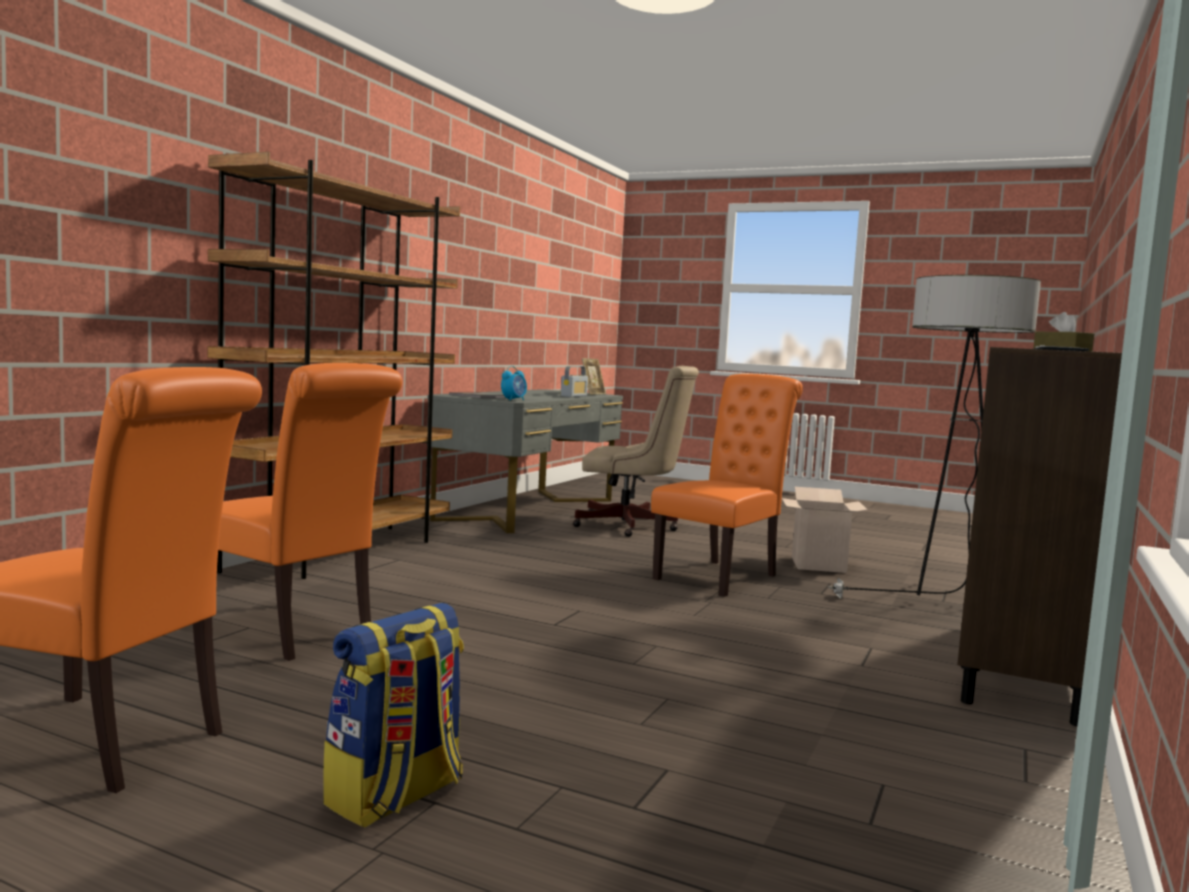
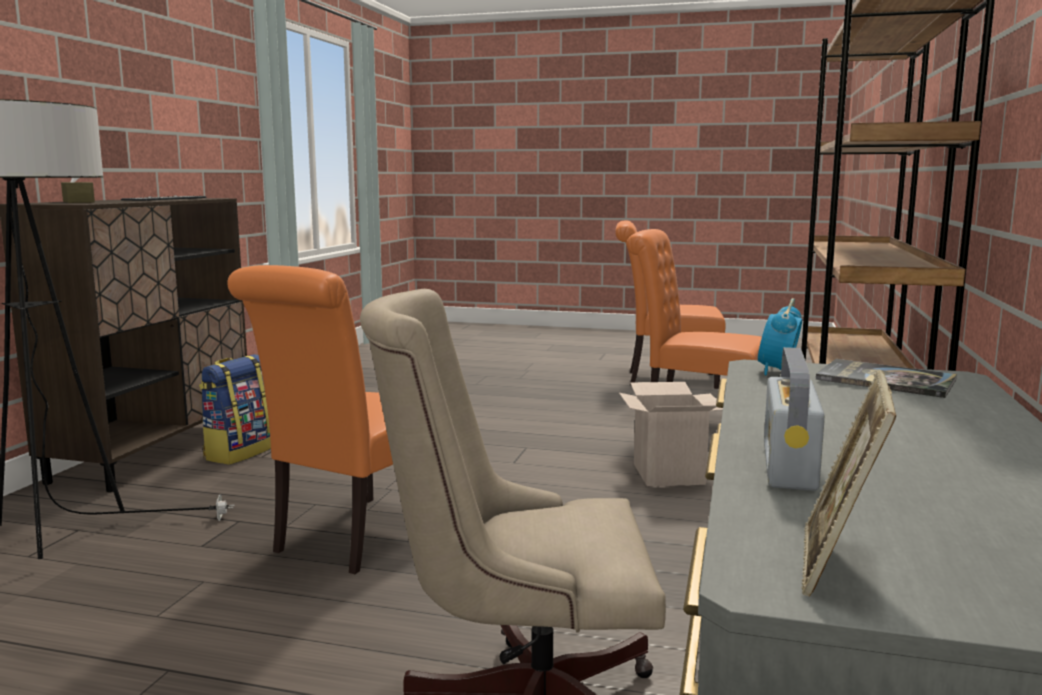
camera: 170 degrees right, 5 degrees up
backpack [323,603,464,828] -> backpack moved to [199,354,271,465]
cardboard box [782,487,868,573] -> cardboard box moved to [619,382,723,486]

